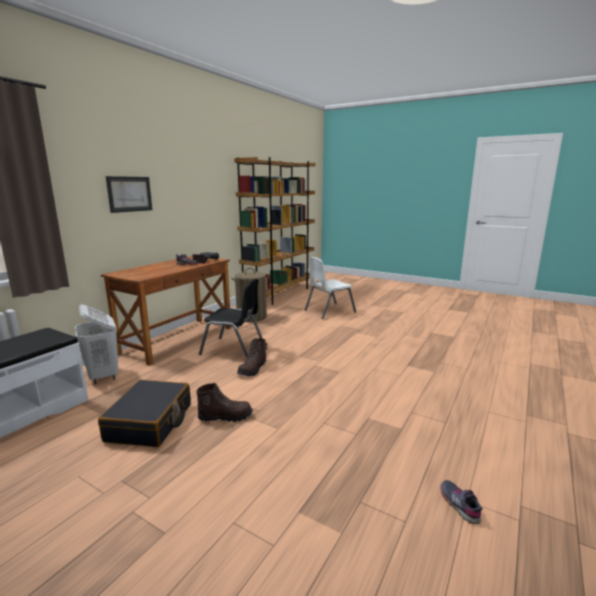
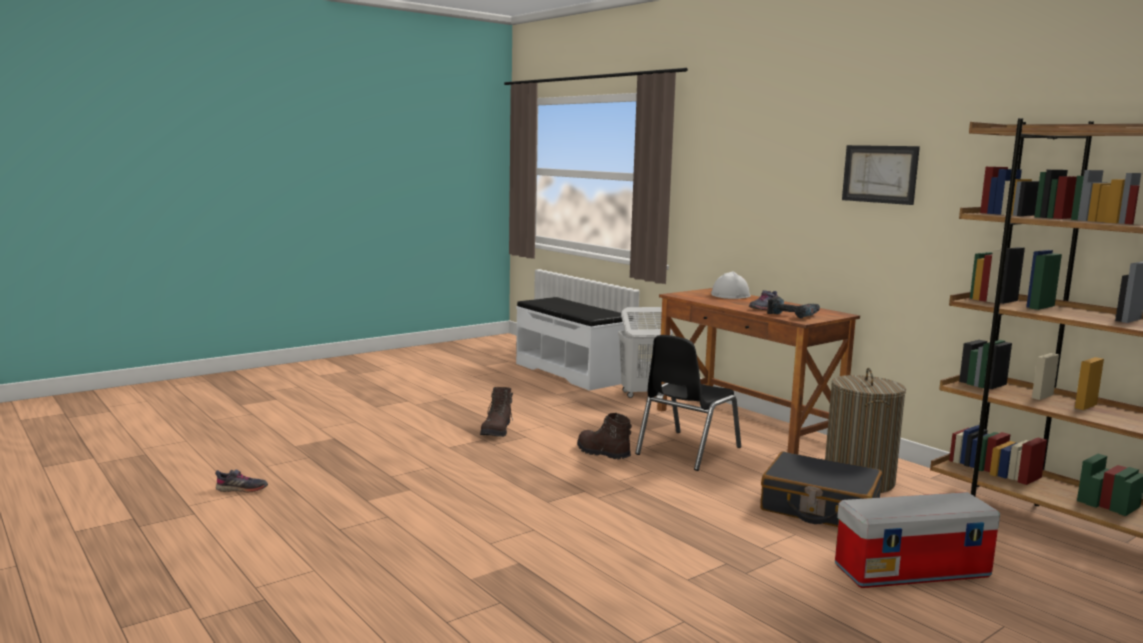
camera: 110 degrees right, 5 degrees down
black suitcase [98,380,191,447] -> black suitcase moved to [760,452,882,527]
picture [106,176,152,213] -> picture moved to [842,145,920,205]
white chair [305,257,356,319] -> storage box [835,492,1000,588]
none -> white hard hat [711,271,751,299]

